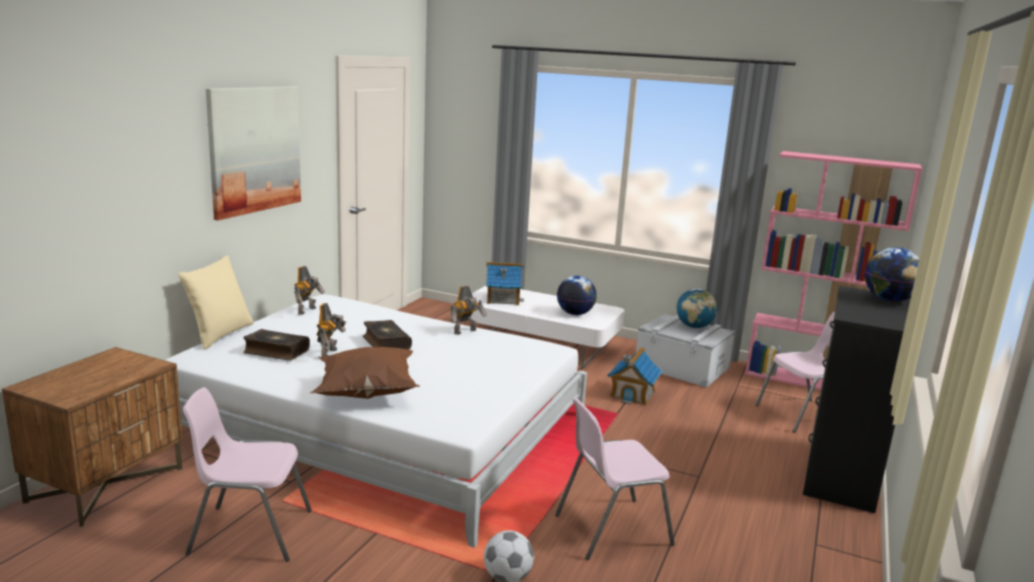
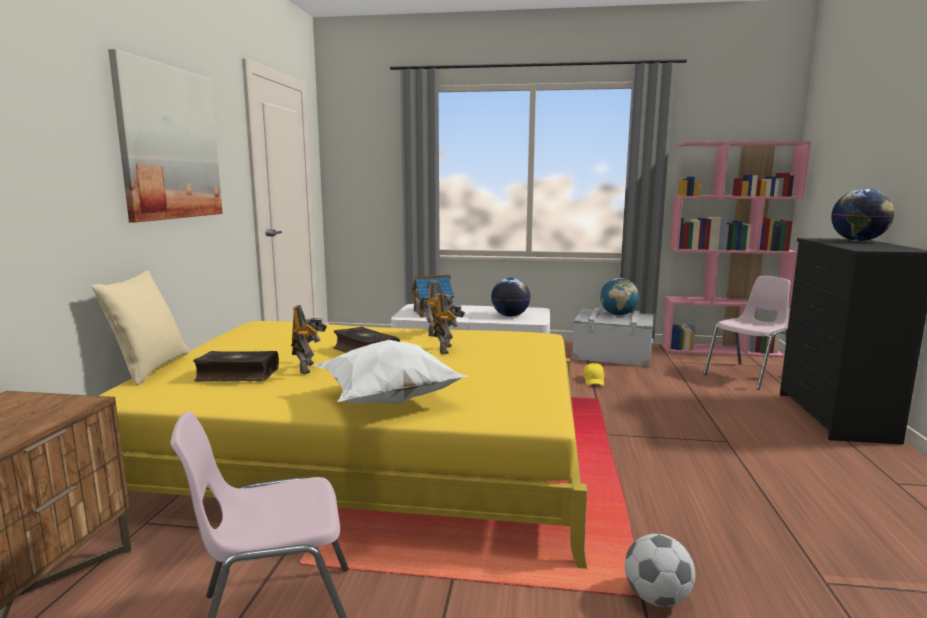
camera: 15 degrees left, 5 degrees down
white bed [165,294,587,548] -> yellow bed [99,321,587,569]
toy robot [294,266,325,315] -> toy robot moved to [433,293,465,355]
brown pillow [310,347,420,399] -> white pillow [313,340,468,404]
pink chair [555,398,675,560] -> none
toy house [608,347,662,405] -> yellow cap [583,363,604,386]

